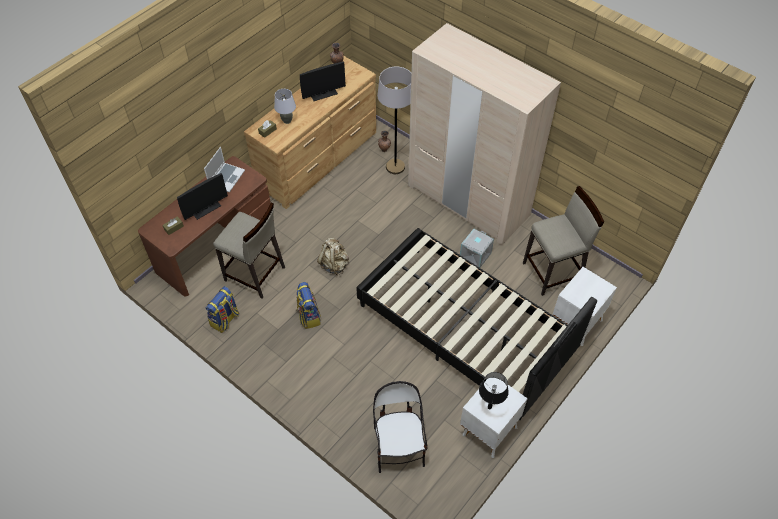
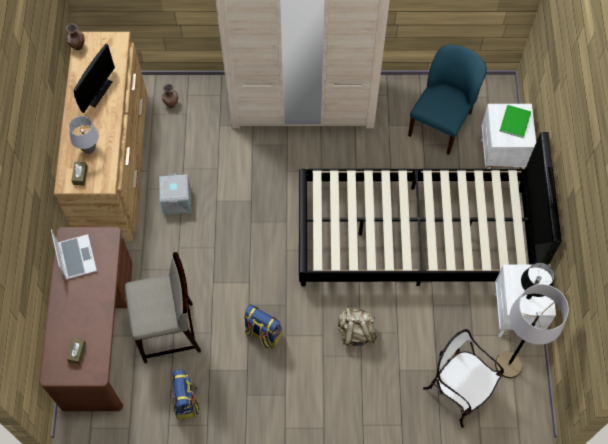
camera: 40 degrees left, 10 degrees up
monitor [177,173,228,220] -> none
beige backpack [317,238,349,275] -> beige backpack moved to [338,305,377,346]
grey floor lamp [377,66,411,174] -> grey floor lamp moved to [495,284,569,378]
grey storage box [460,228,494,268] -> grey storage box moved to [159,173,192,215]
beige stool [523,186,604,296] -> blue chair [408,45,487,155]
none -> green book [500,105,531,138]

